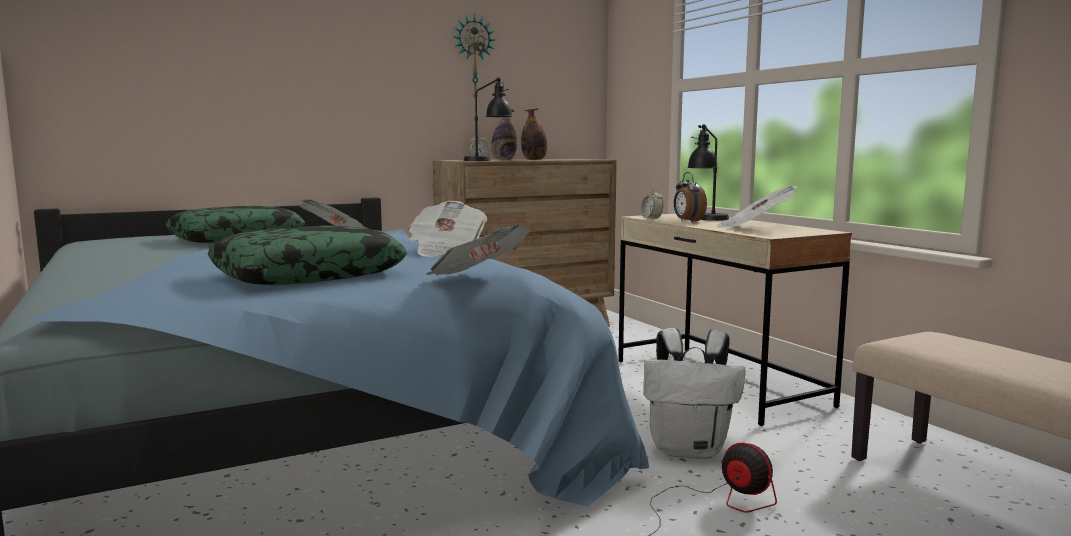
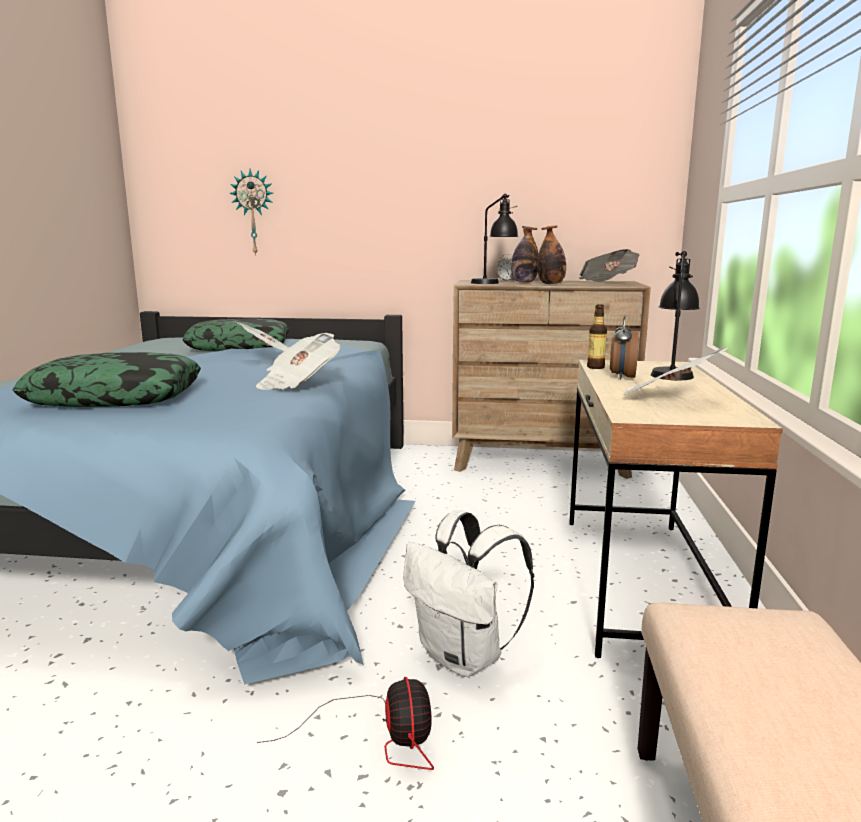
camera: 35 degrees right, 5 degrees up
newspaper [426,224,531,275] -> newspaper moved to [579,249,640,282]
wall clock [454,14,495,97] -> wall clock moved to [229,169,273,256]
alarm clock [641,188,663,219] -> bottle [587,304,607,369]

